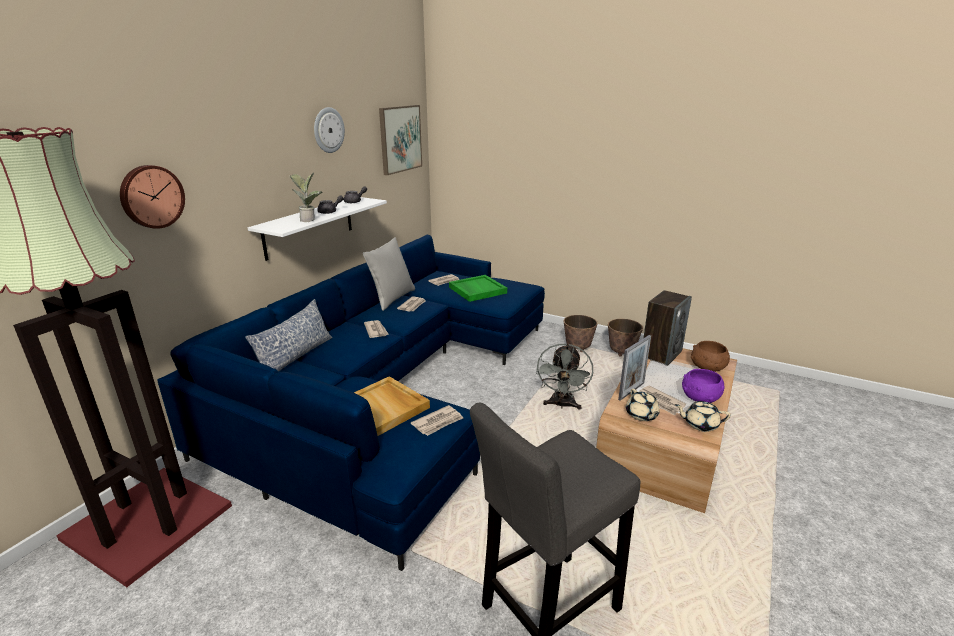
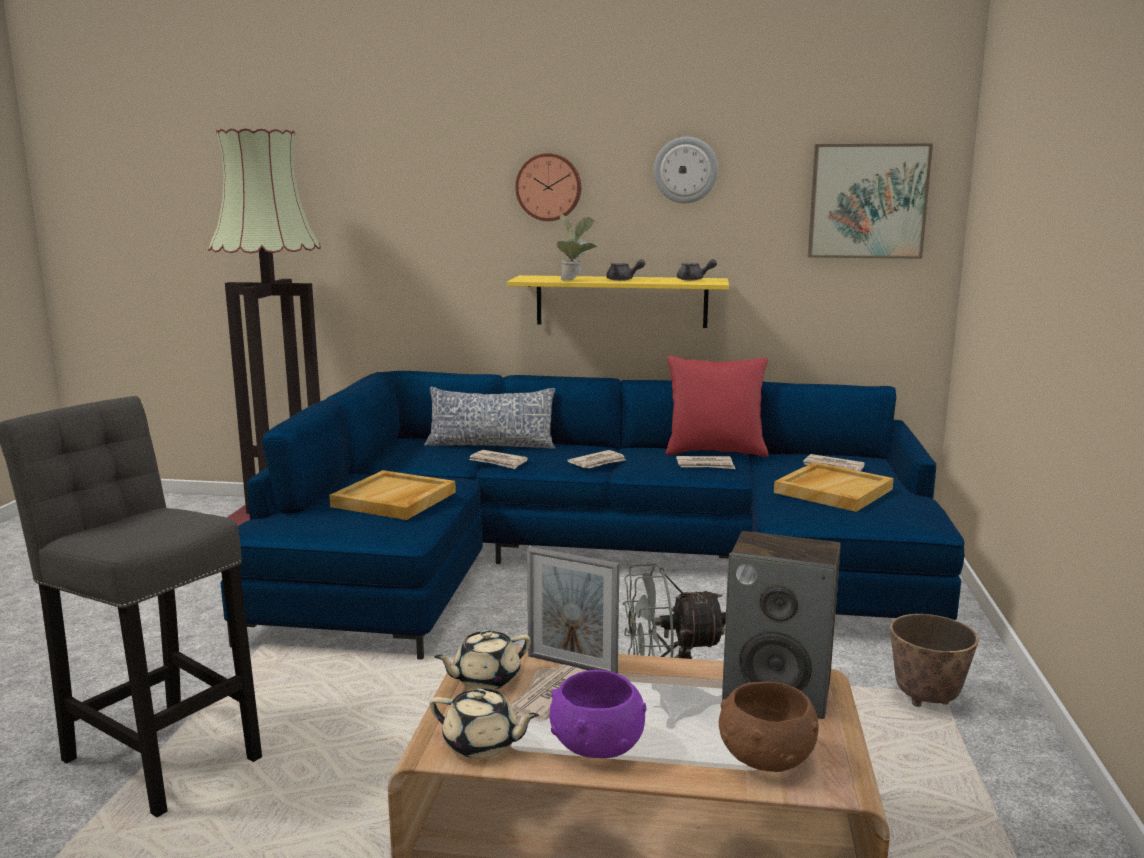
camera: 70 degrees right, 10 degrees down
wall clock [120,165,185,229] -> wall clock moved to [515,153,581,221]
white shelf [248,197,387,261] -> yellow shelf [507,275,729,328]
grey pillow [363,237,415,311] -> red pillow [666,356,768,457]
newspaper [411,405,463,436] -> newspaper moved to [469,450,528,469]
green tray [449,275,507,302] -> beige tray [774,462,894,512]
planter [608,319,643,356] -> none
beige teapot [675,401,731,432] -> beige teapot turned 120 degrees clockwise [430,688,539,758]

